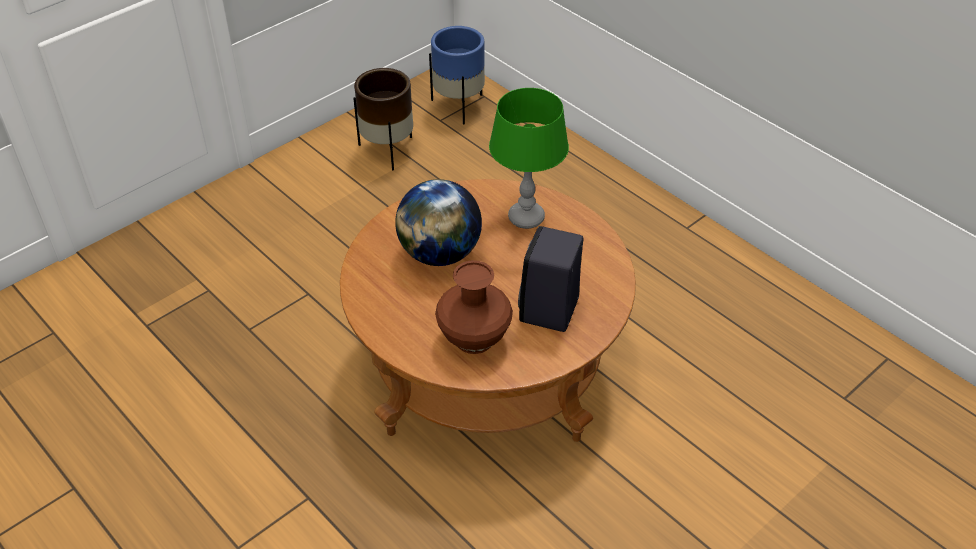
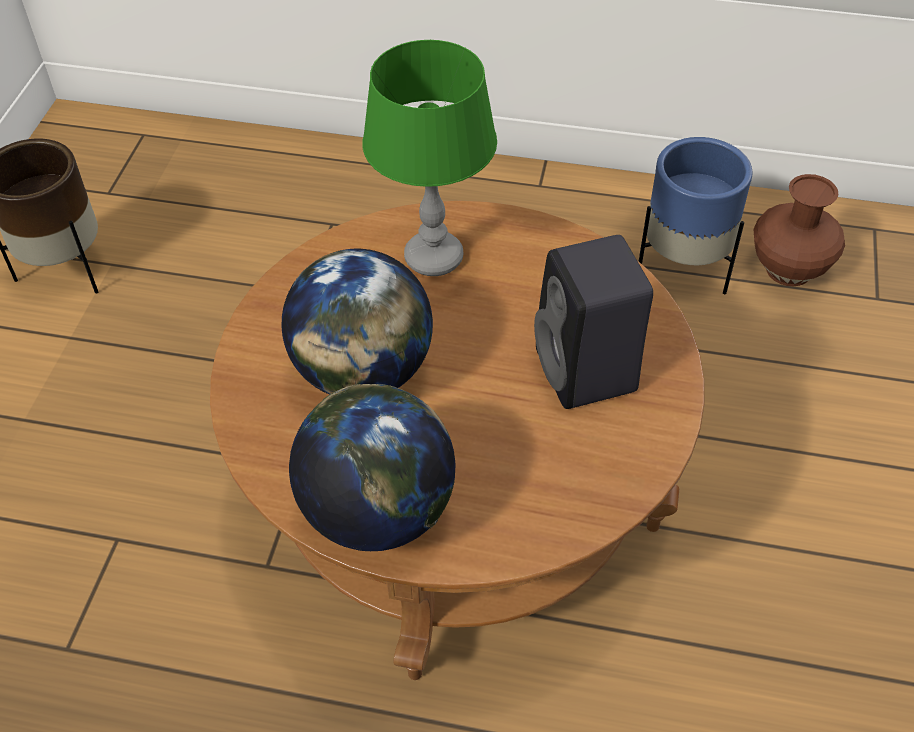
camera: 35 degrees left, 5 degrees up
blue planter [429,26,485,125] -> blue planter moved to [639,137,753,295]
brown vase [435,260,513,354] -> brown vase moved to [754,174,845,286]
none -> globe [289,384,455,551]

